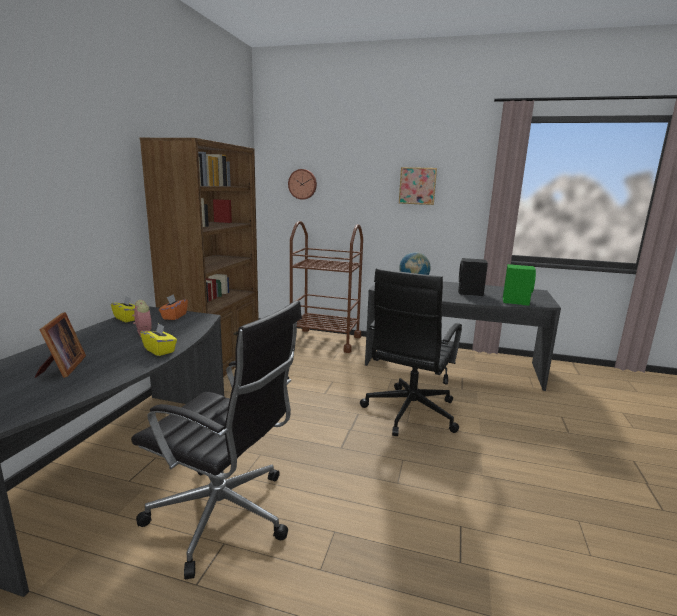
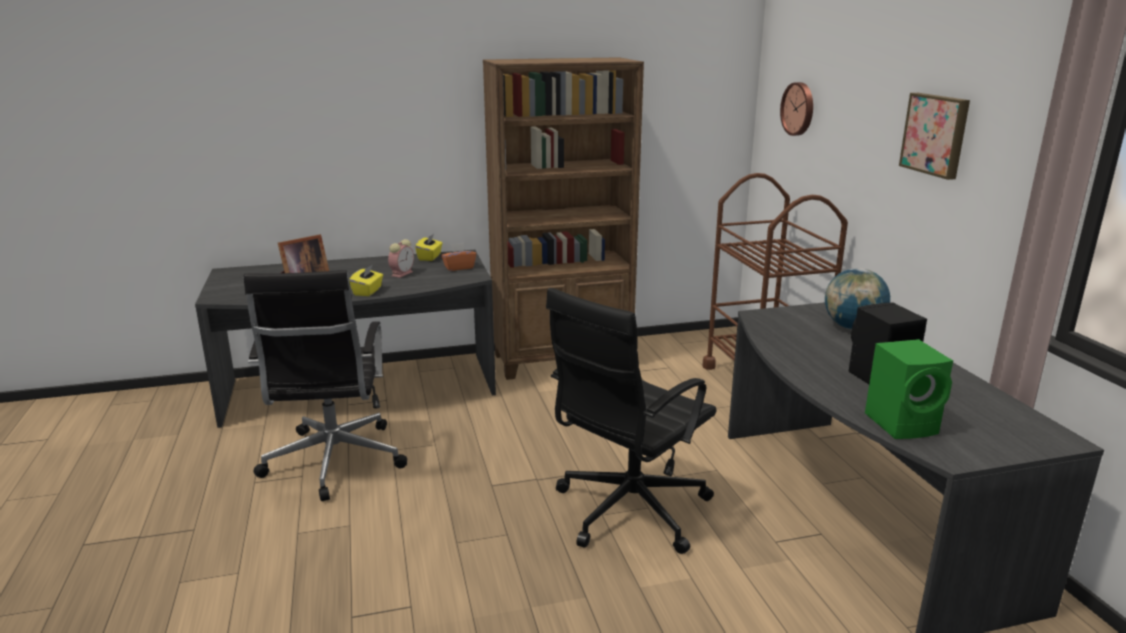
camera: 60 degrees right, 5 degrees up
black office chair [360,268,462,436] -> black office chair turned 45 degrees counterclockwise [546,288,717,554]

